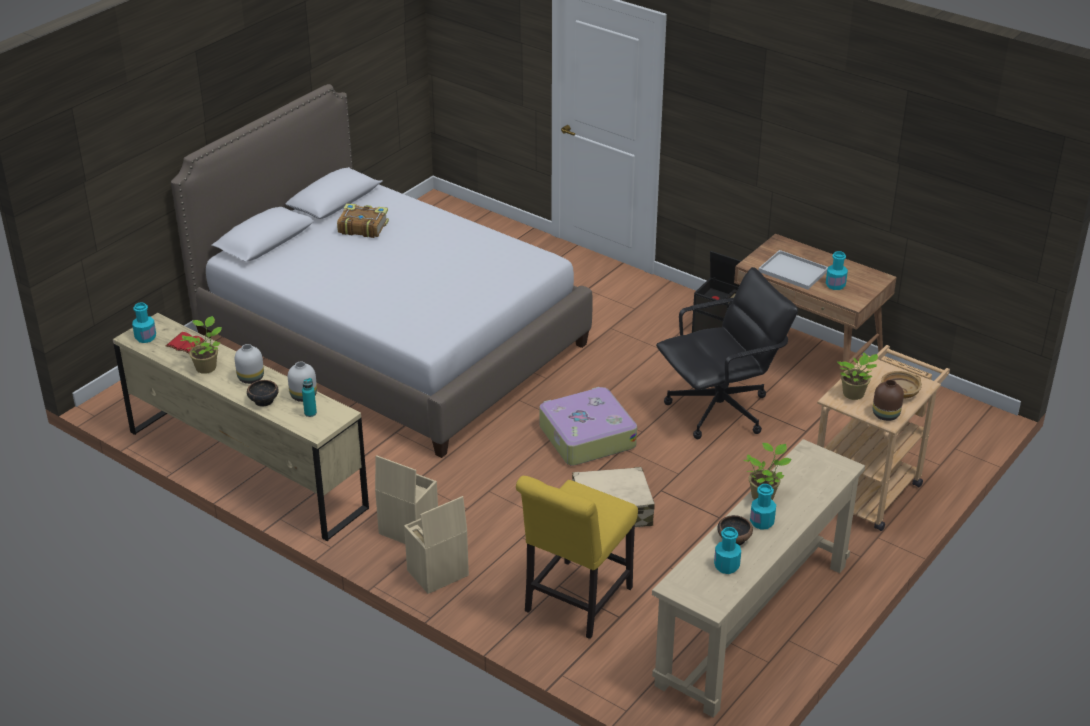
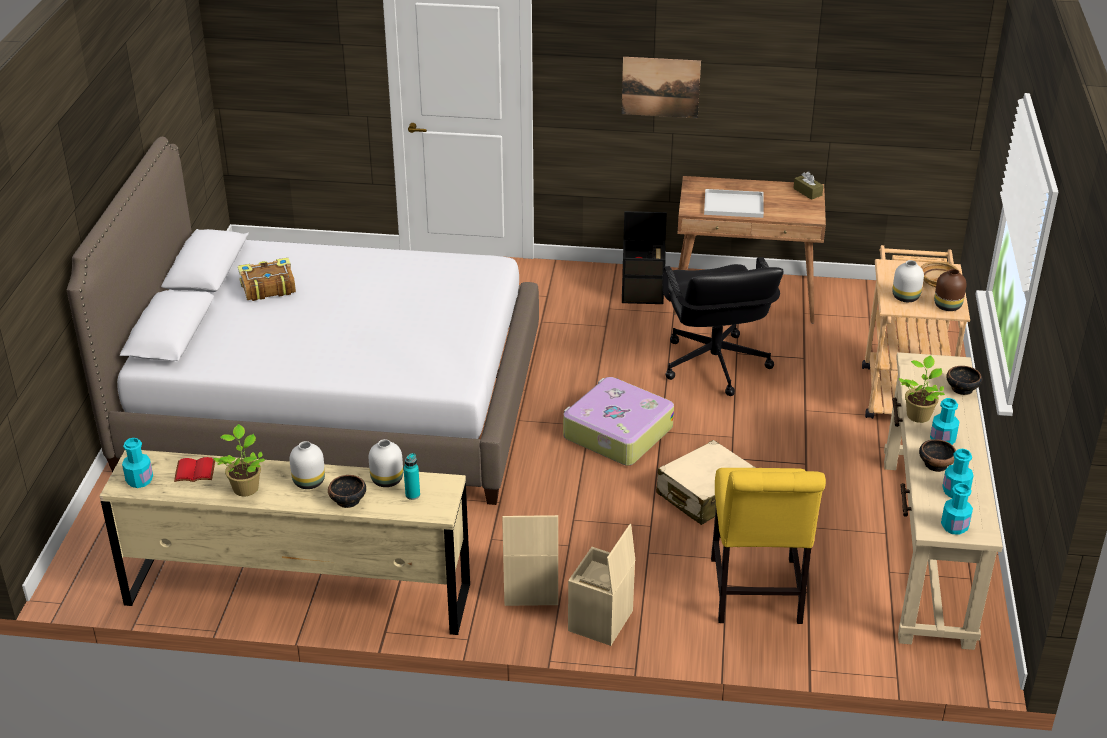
camera: 30 degrees left, 0 degrees up
black office chair [656,267,798,439] -> black office chair turned 135 degrees clockwise [662,257,783,396]
turquoise bottle [826,251,848,290] -> turquoise bottle moved to [941,483,973,535]
potted plant [837,352,878,400] -> white vase [892,260,924,302]
none -> picture [621,57,701,118]
none -> brown tissue box [793,171,824,200]
none -> bowl [946,366,982,395]

